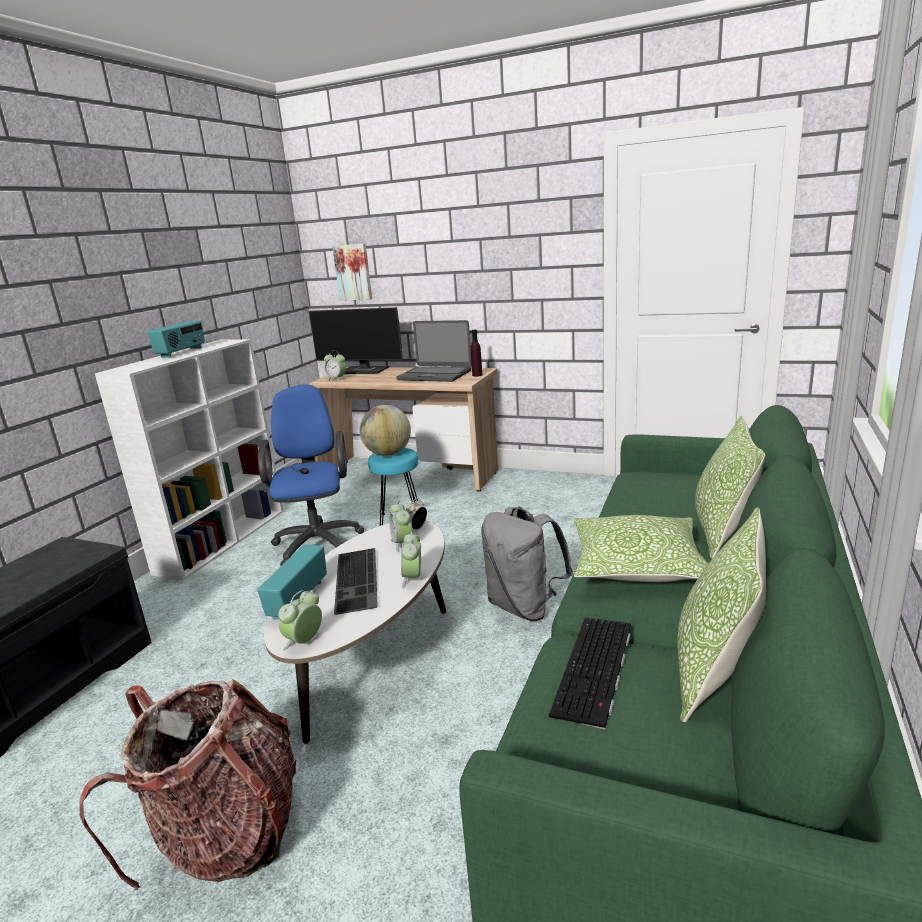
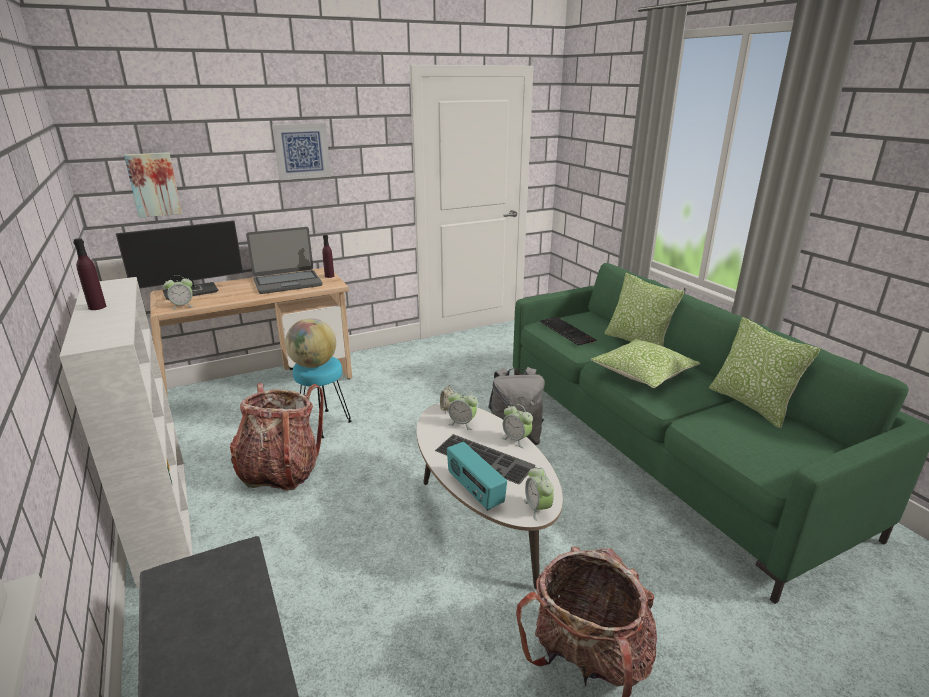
camera: 50 degrees left, 5 degrees up
radio [147,321,205,358] -> purple bottle [73,238,106,310]
blue office chair [258,385,365,566] -> backpack [230,383,324,491]
keyboard [549,617,631,729] -> keyboard moved to [540,317,596,346]
none -> picture [272,123,331,180]

